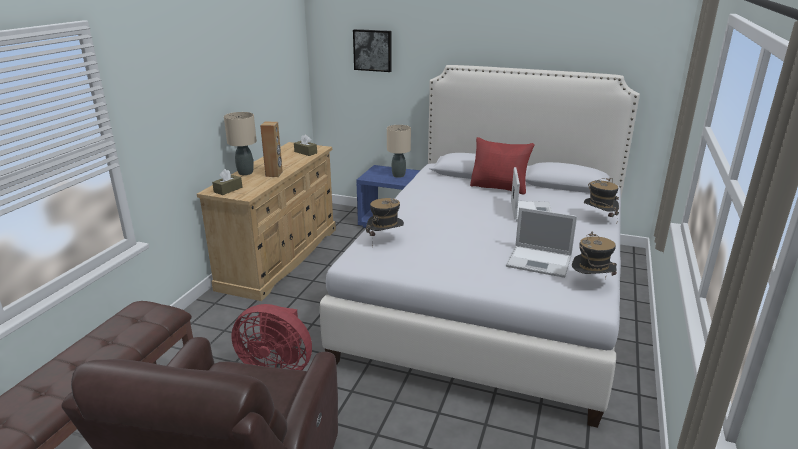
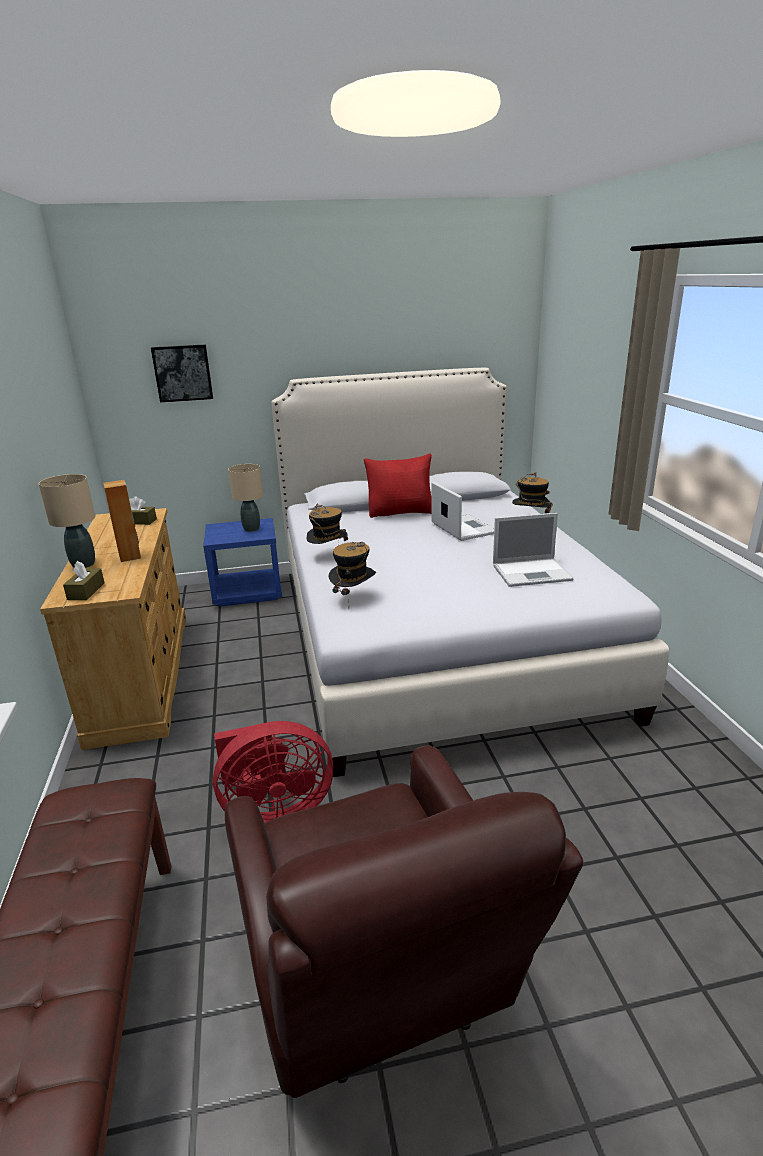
camera: 30 degrees left, 0 degrees up
hat [572,231,617,279] -> hat moved to [306,504,348,544]

